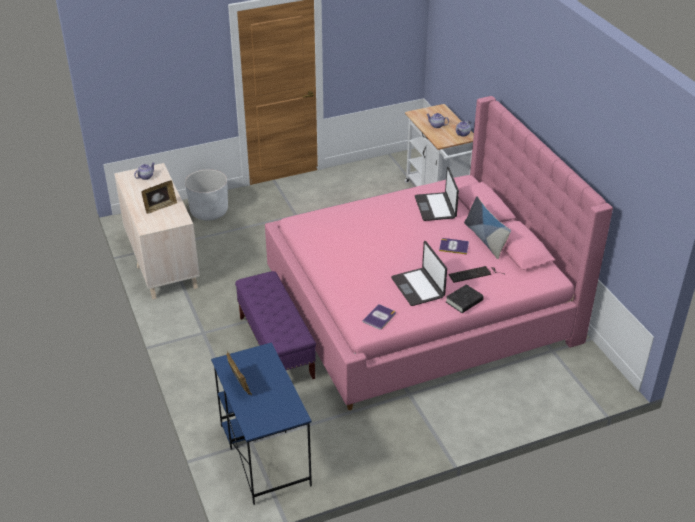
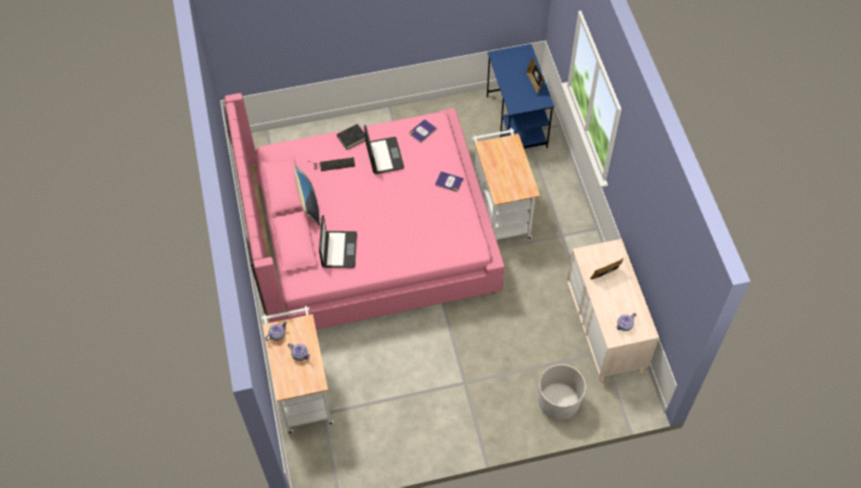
camera: 170 degrees left, 20 degrees up
purple bench [235,271,316,379] -> white cart [472,128,540,240]
book [439,238,469,254] -> book moved to [435,171,464,192]

